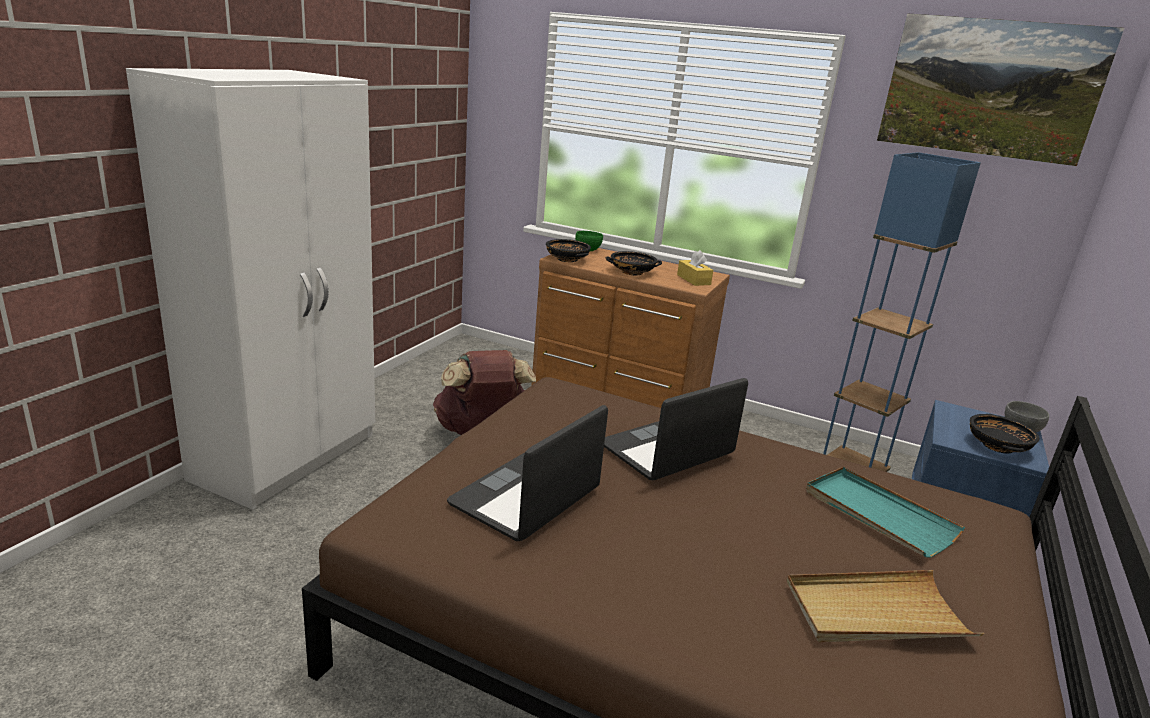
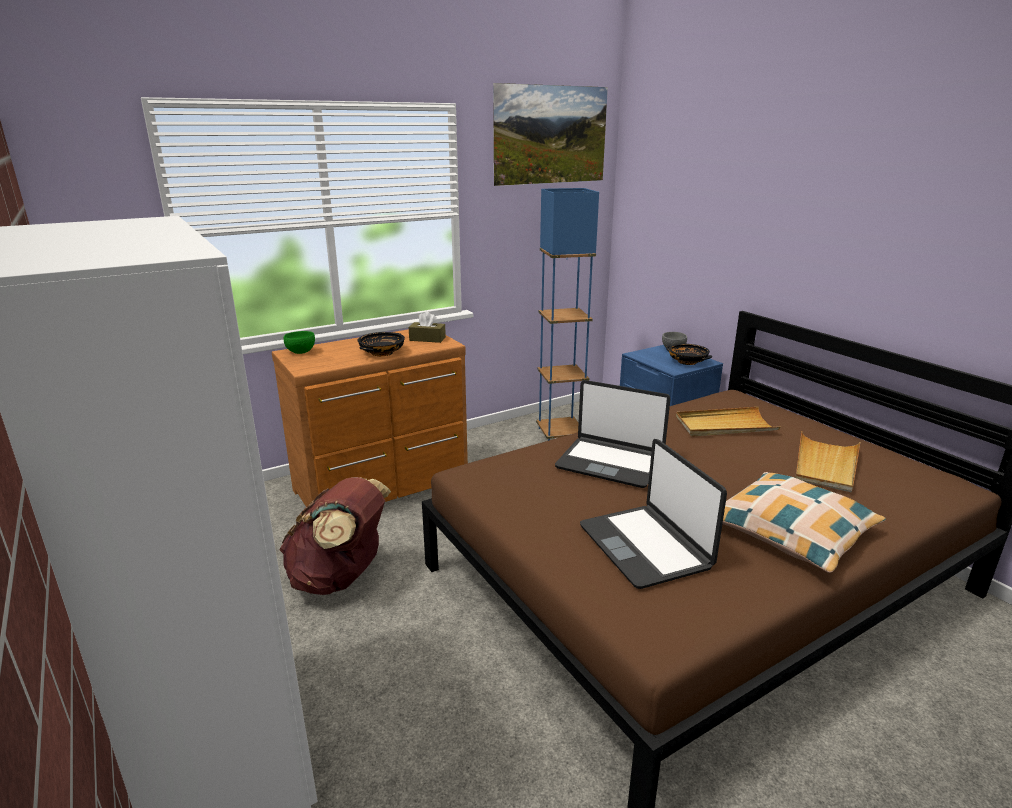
camera: 55 degrees left, 0 degrees up
black bowl [546,239,591,262] -> none
laptop [604,378,748,480] -> laptop turned 60 degrees counterclockwise [555,380,670,488]
yellow tissue box [677,250,713,286] -> brown tissue box [409,311,446,343]
turquoise tray [806,467,965,558] -> beige tray [676,407,781,437]
none -> pillow [722,472,886,573]

